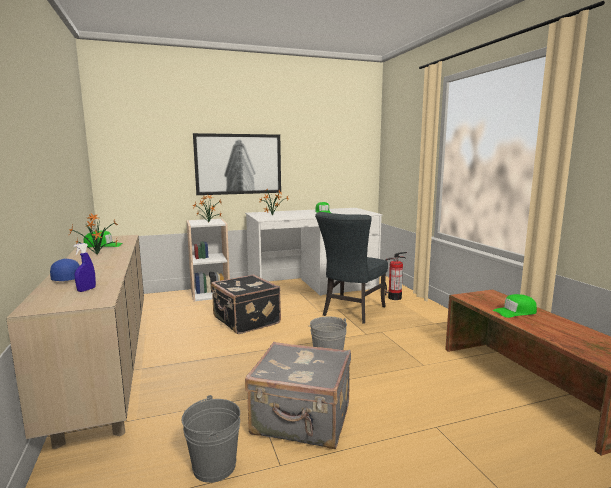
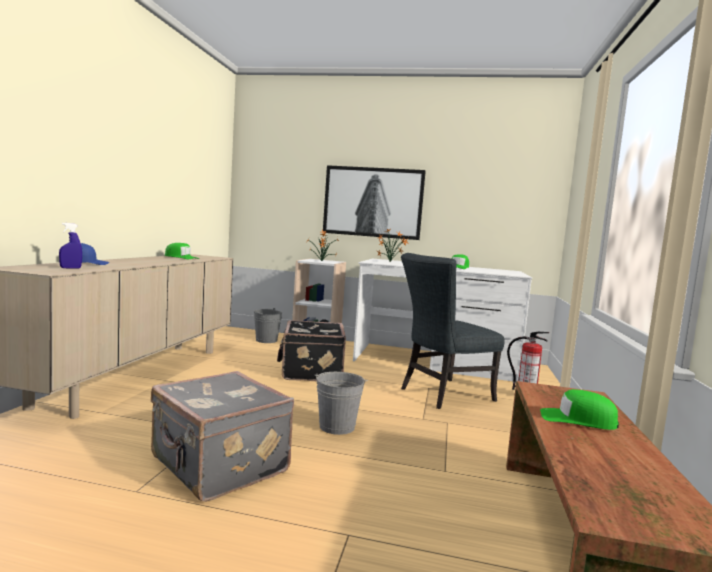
camera: 30 degrees right, 5 degrees down
potted plant [69,214,118,254] -> none
grey bucket [182,395,240,483] -> grey bucket moved to [254,308,282,343]

